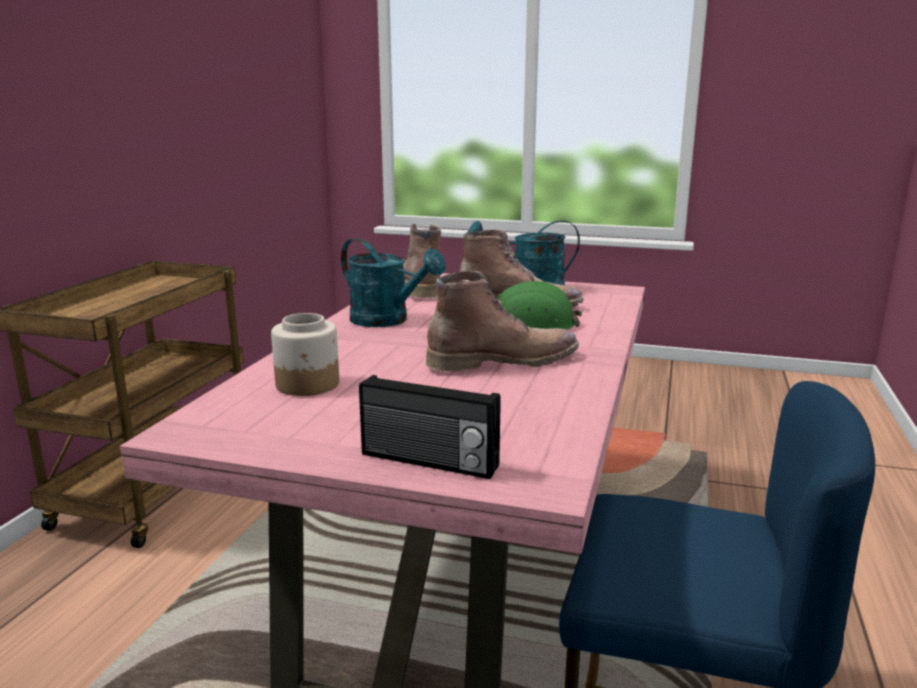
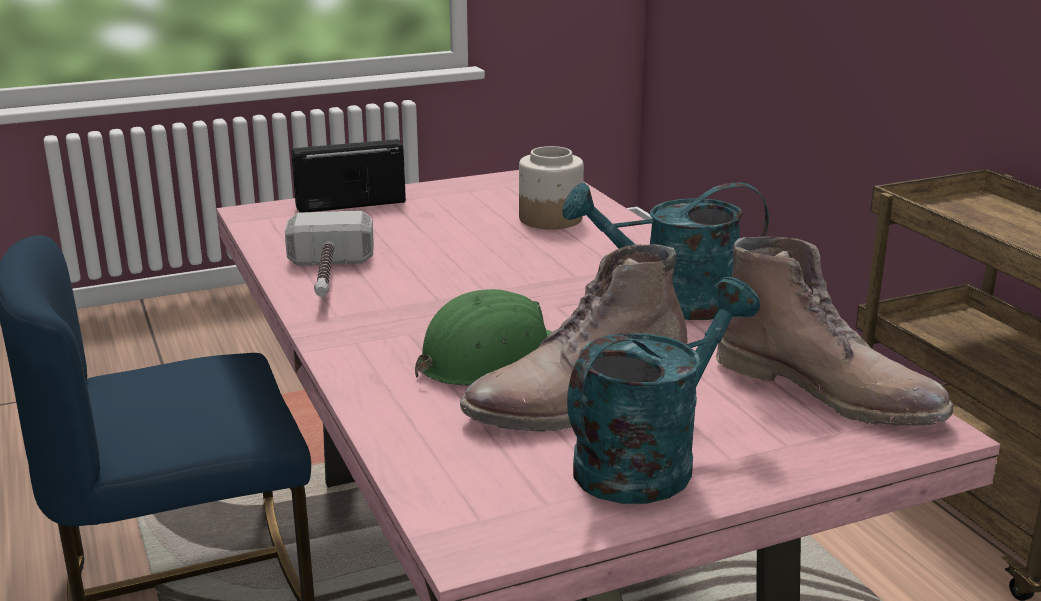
camera: 140 degrees right, 5 degrees up
brown boot [425,271,579,372] -> none
none -> hammer [285,211,374,297]

